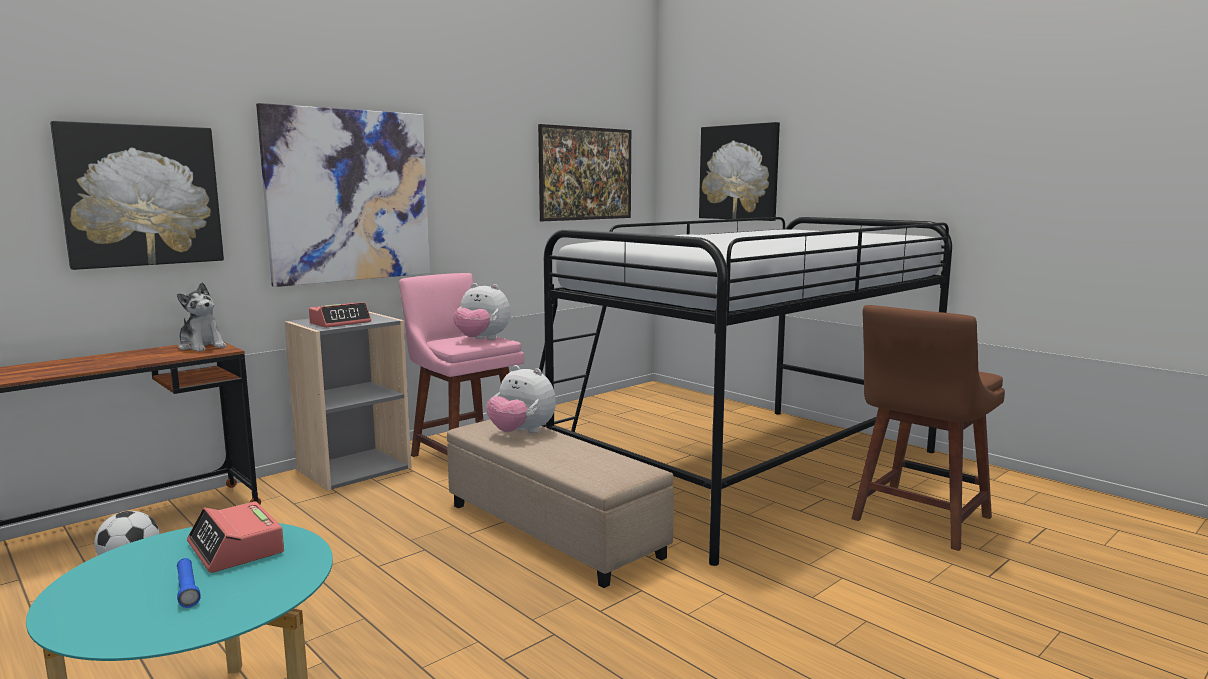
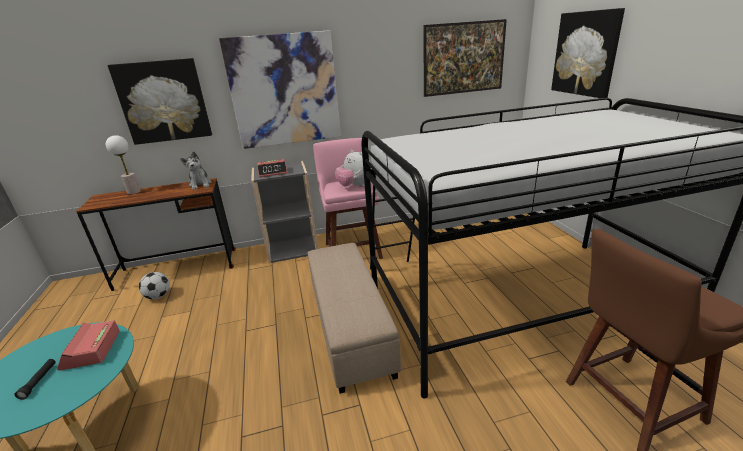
camera: 30 degrees right, 15 degrees up
blue flashlight [177,558,201,608] -> black flashlight [14,359,56,400]
plush toy [486,365,556,433] -> none
none -> table lamp [106,135,141,195]

